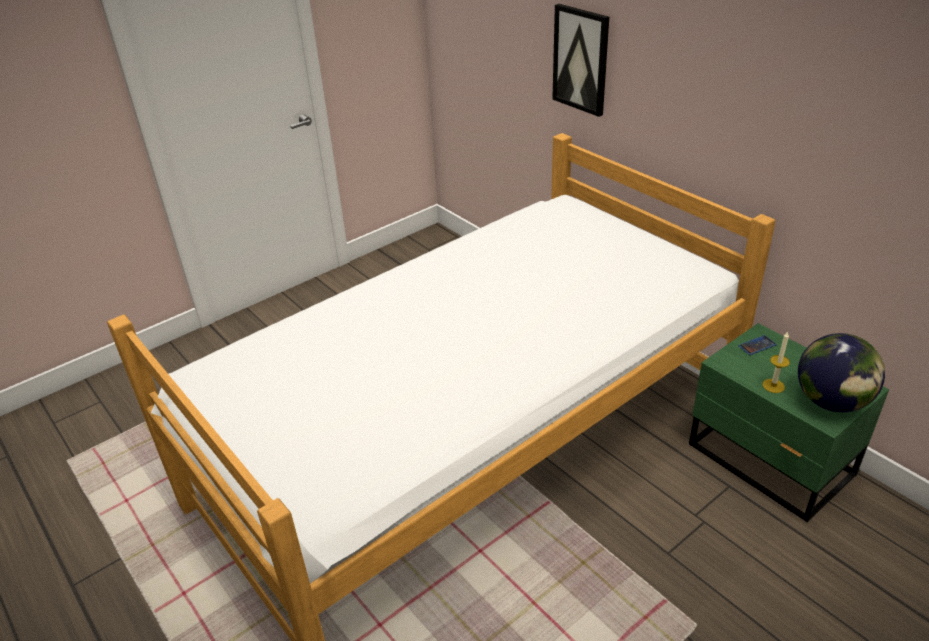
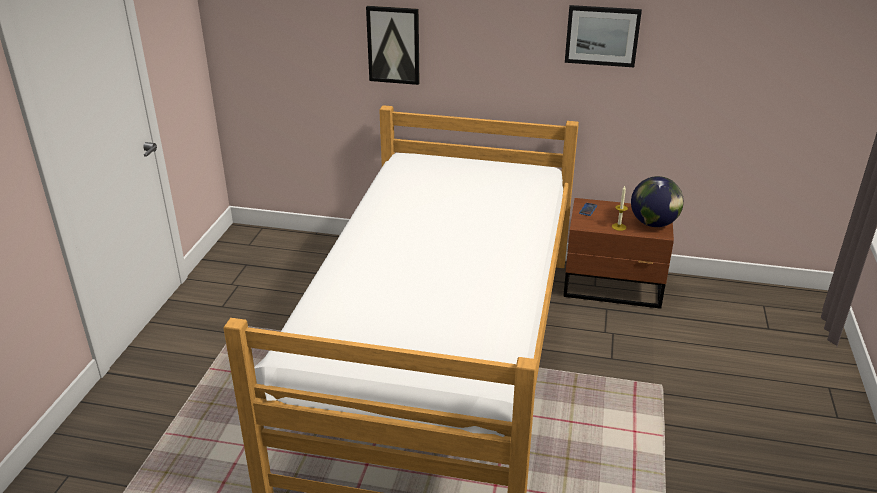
camera: 40 degrees left, 5 degrees down
green nightstand [689,323,889,522] -> brown nightstand [563,198,674,309]
none -> picture [565,5,642,67]

